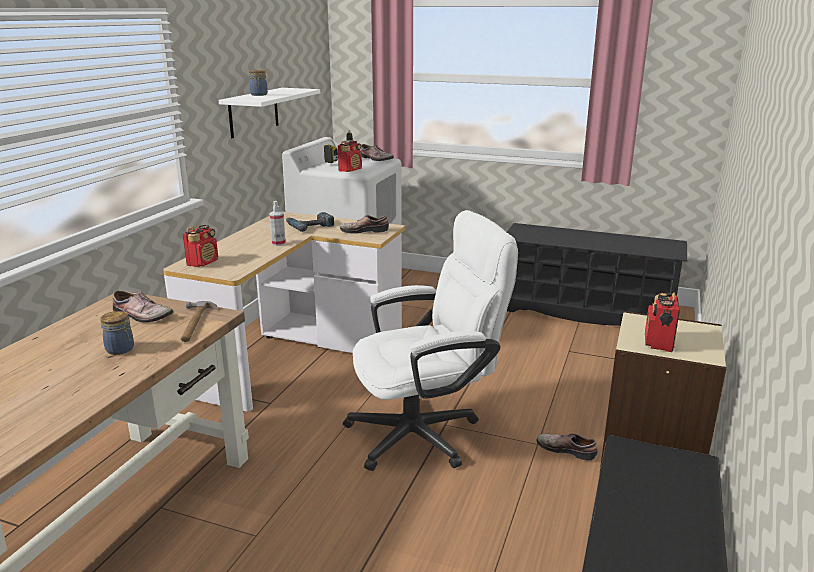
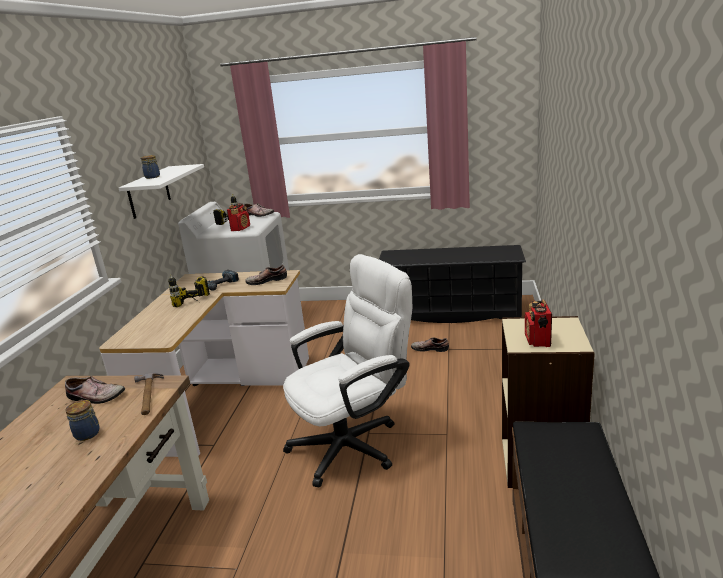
camera: 10 degrees left, 0 degrees up
radio [183,225,218,267] -> none
spray bottle [269,201,286,246] -> power drill [168,275,210,307]
shoe [537,433,598,461] -> shoe moved to [411,337,449,352]

